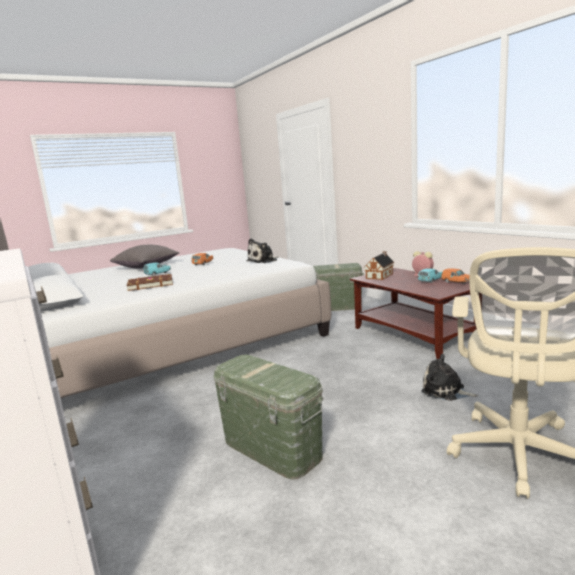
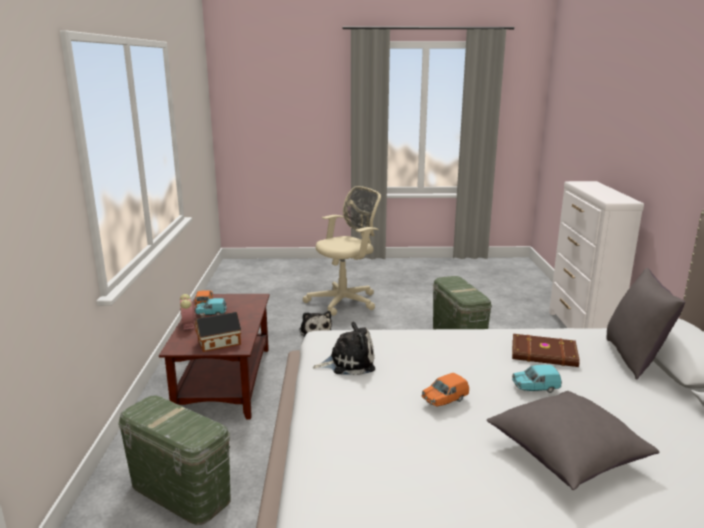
camera: 150 degrees left, 5 degrees up
none -> grey pillow [606,268,685,380]

